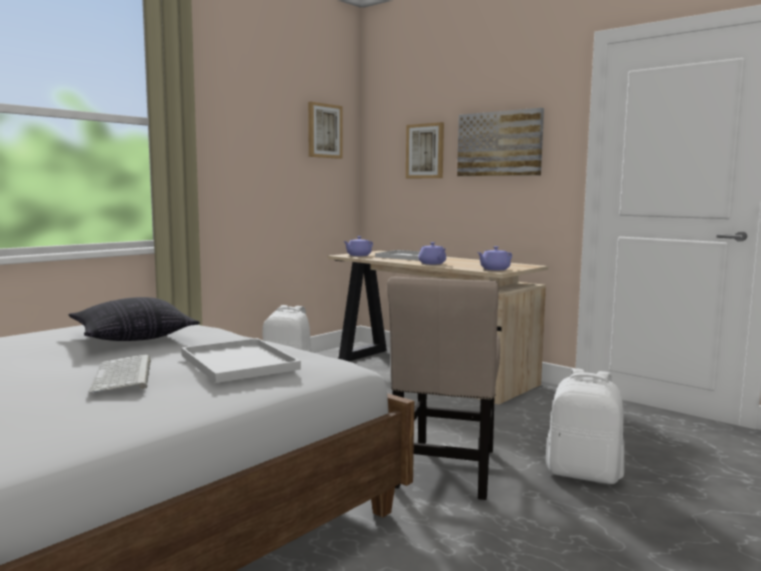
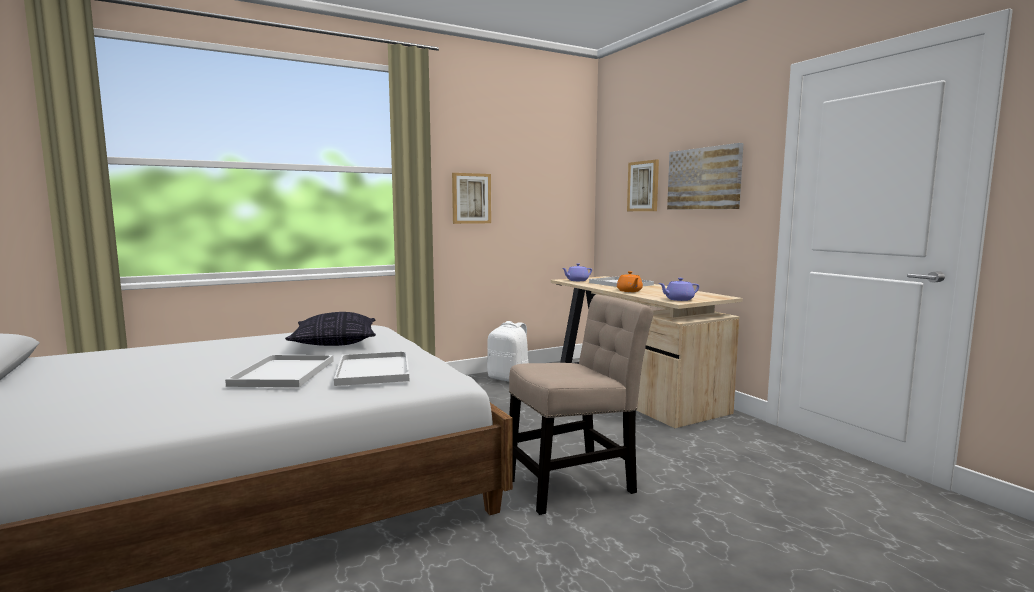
camera: 20 degrees right, 0 degrees up
keyboard [89,355,151,393] -> white tray [225,355,334,387]
picture [308,102,342,159] -> picture moved to [452,173,491,224]
beige chair [387,276,500,500] -> beige chair turned 150 degrees counterclockwise [509,294,653,515]
purple teapot [418,242,446,265] -> orange teapot [617,271,643,292]
white backpack [546,368,624,484] -> none

